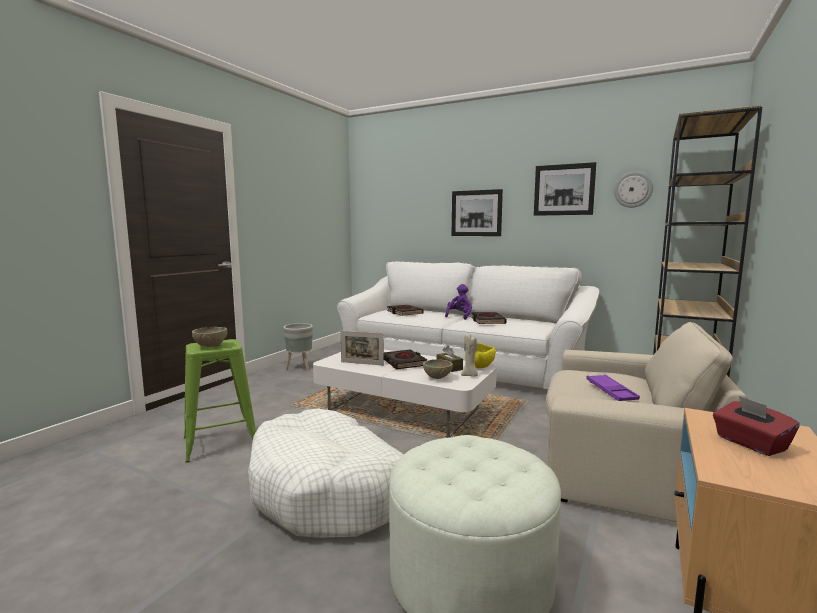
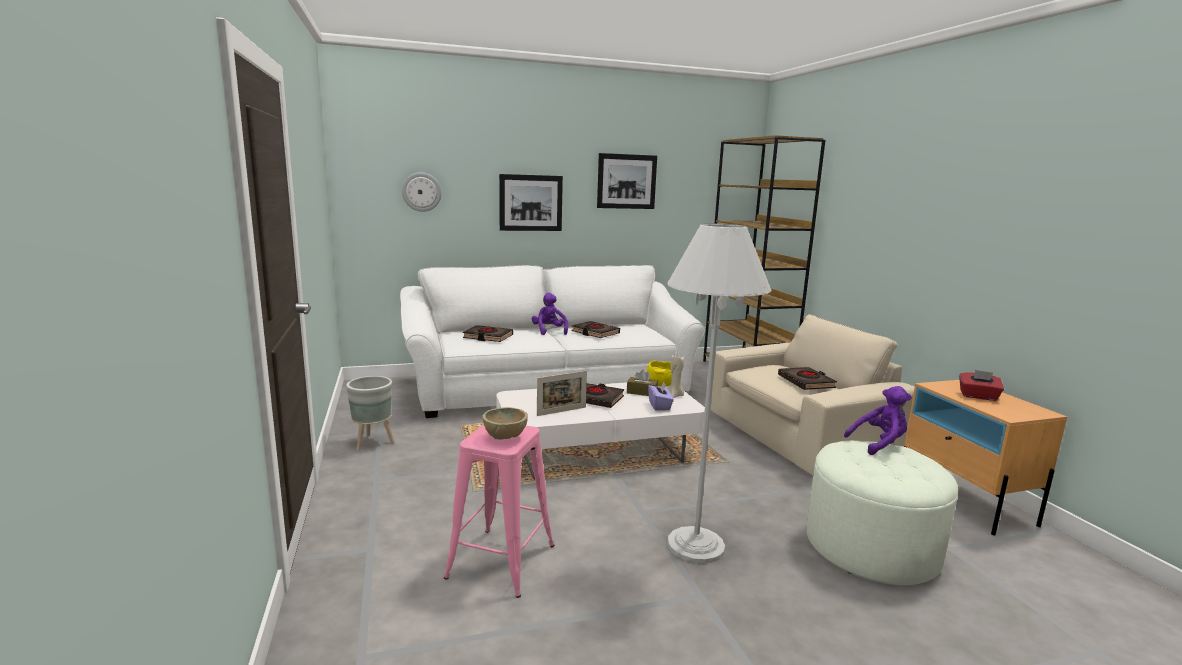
camera: 45 degrees left, 5 degrees up
green stool [184,339,256,463] -> pink stool [444,425,554,598]
white dog bed [248,408,404,538] -> white floor lamp [667,223,771,564]
beige bowl [423,359,453,379] -> purple tissue box [648,381,674,411]
purple tray [586,375,640,401] -> black book [778,367,837,390]
wall clock [614,171,653,208] -> wall clock moved to [402,172,442,212]
none -> purple plush toy [844,386,912,455]

